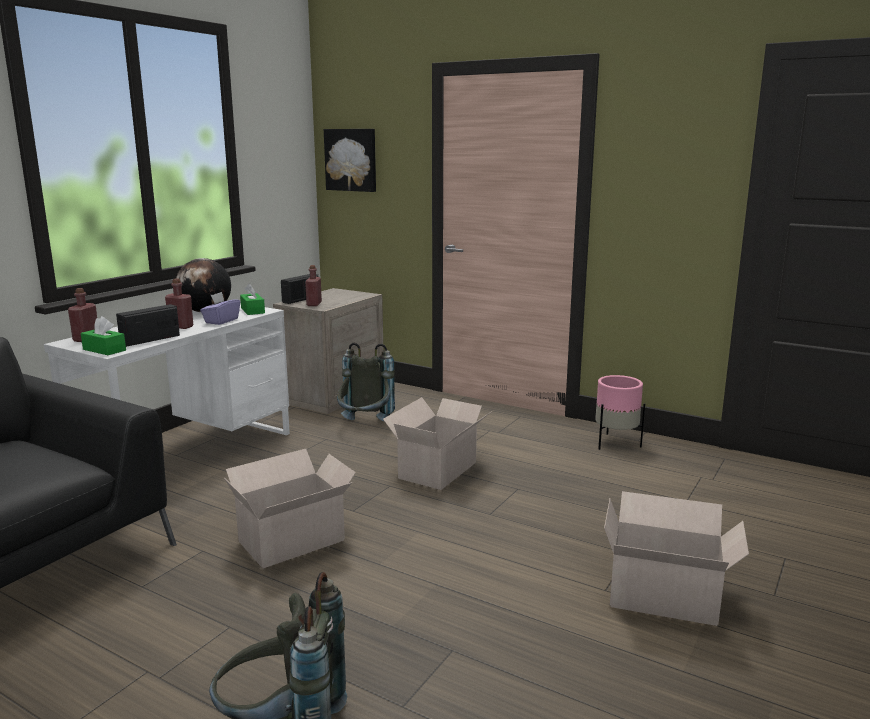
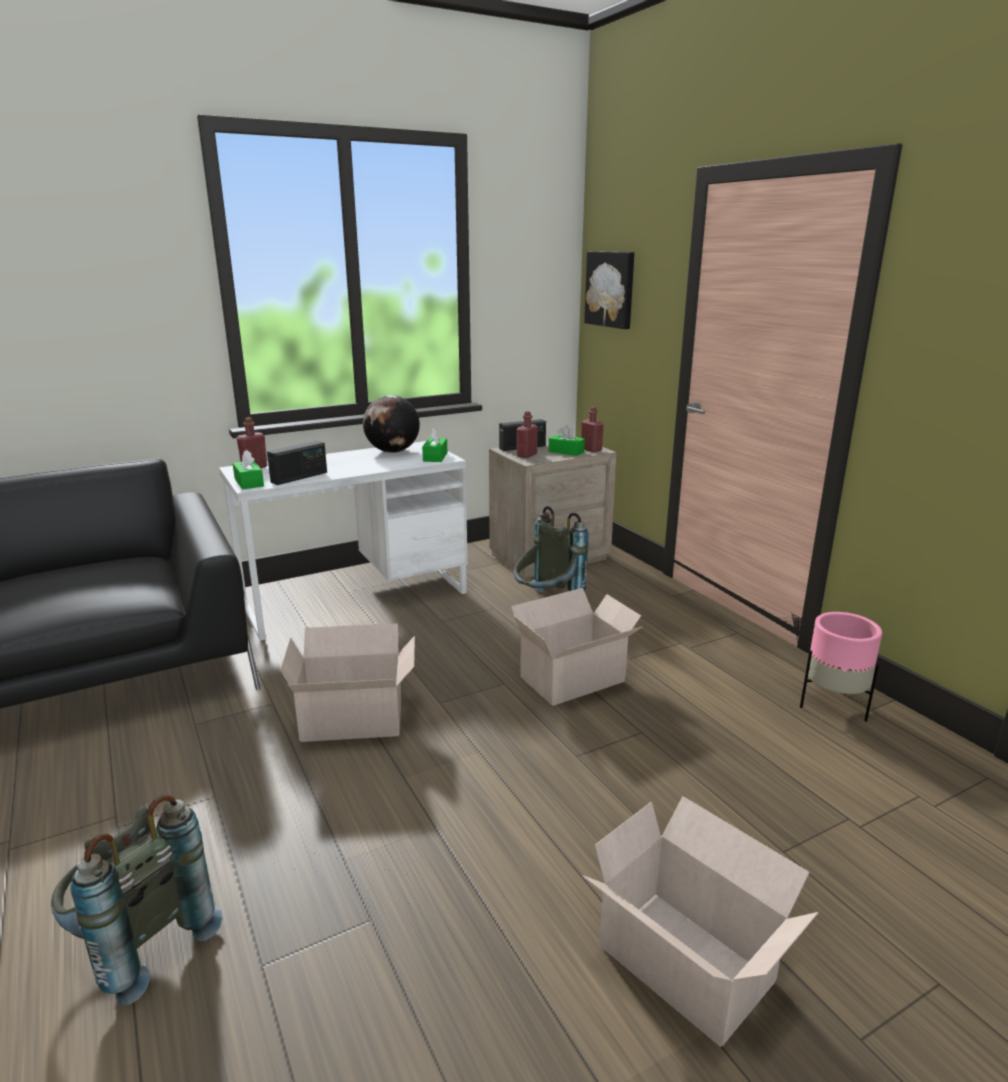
camera: 30 degrees right, 5 degrees up
radio [116,304,180,347] -> radio turned 150 degrees clockwise [267,441,327,485]
red bottle [165,278,193,329] -> red bottle moved to [581,407,604,452]
purple tissue box [200,292,240,325] -> none
none -> green tissue box [549,425,585,456]

